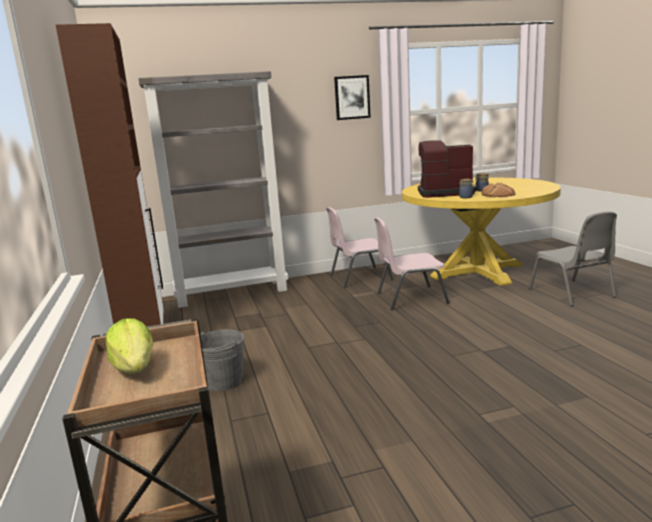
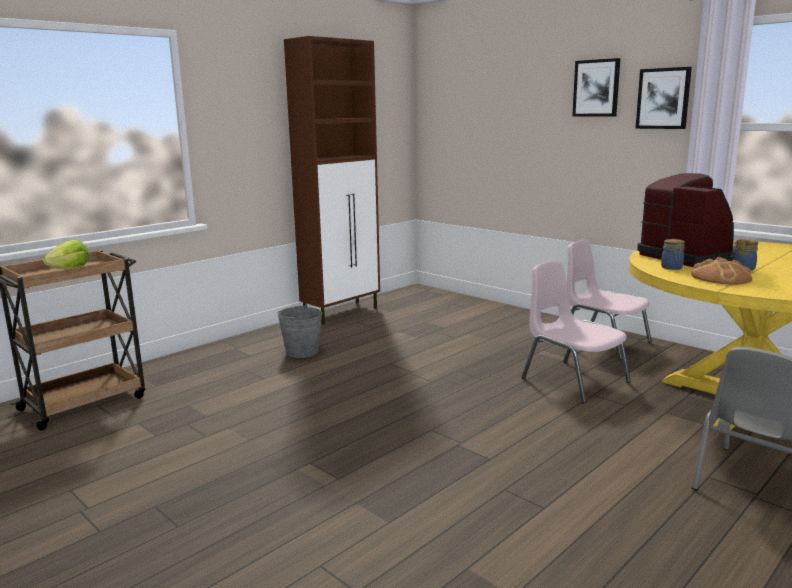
camera: 60 degrees right, 0 degrees up
grey bookcase [138,71,288,308] -> none
none -> picture [572,58,620,117]

